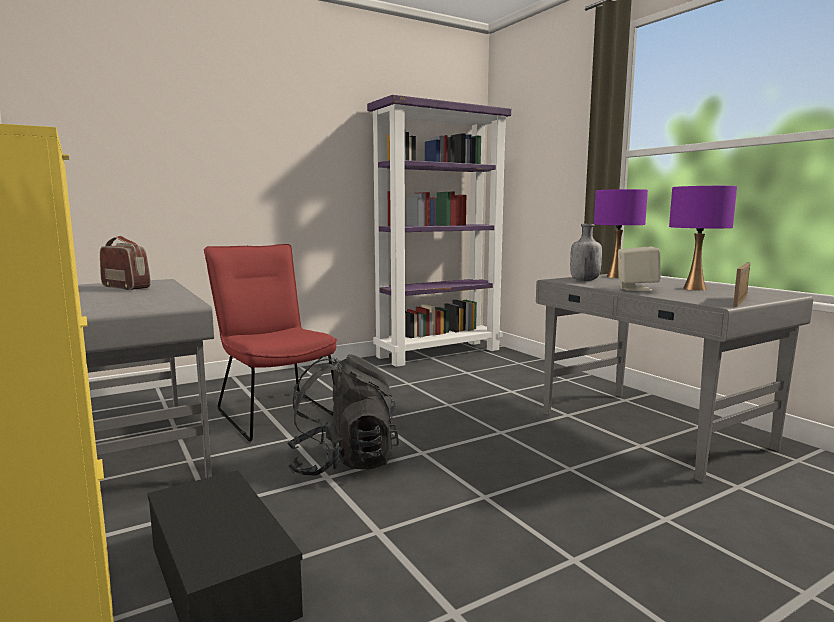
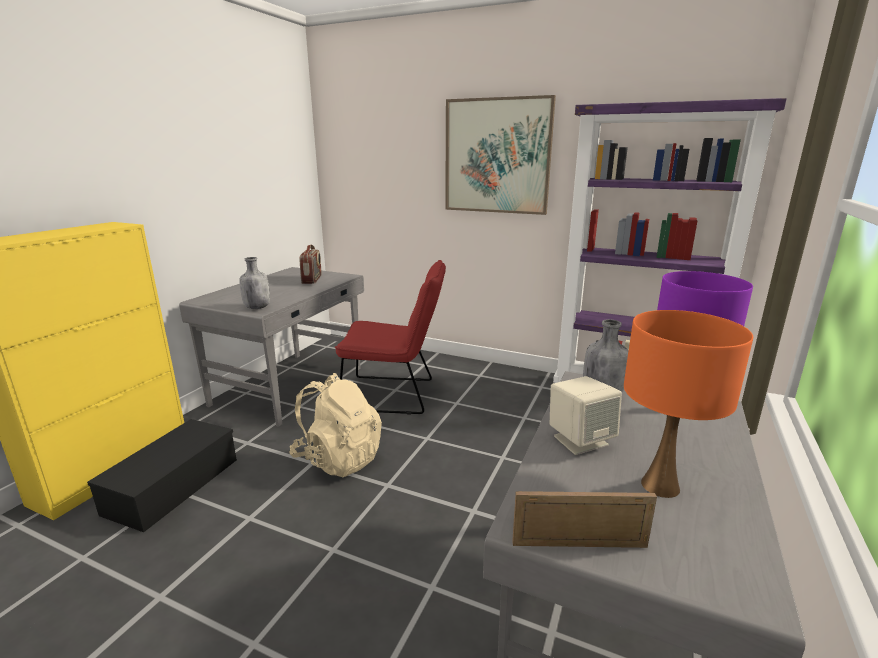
camera: 55 degrees right, 10 degrees up
red chair [204,244,337,442] -> red chair turned 75 degrees clockwise [335,260,446,415]
black backpack [287,354,399,476] -> beige backpack [289,373,382,477]
purple table lamp [669,186,737,291] -> orange table lamp [624,310,753,498]
none -> grey bottle [239,257,270,309]
none -> picture [445,95,556,215]

